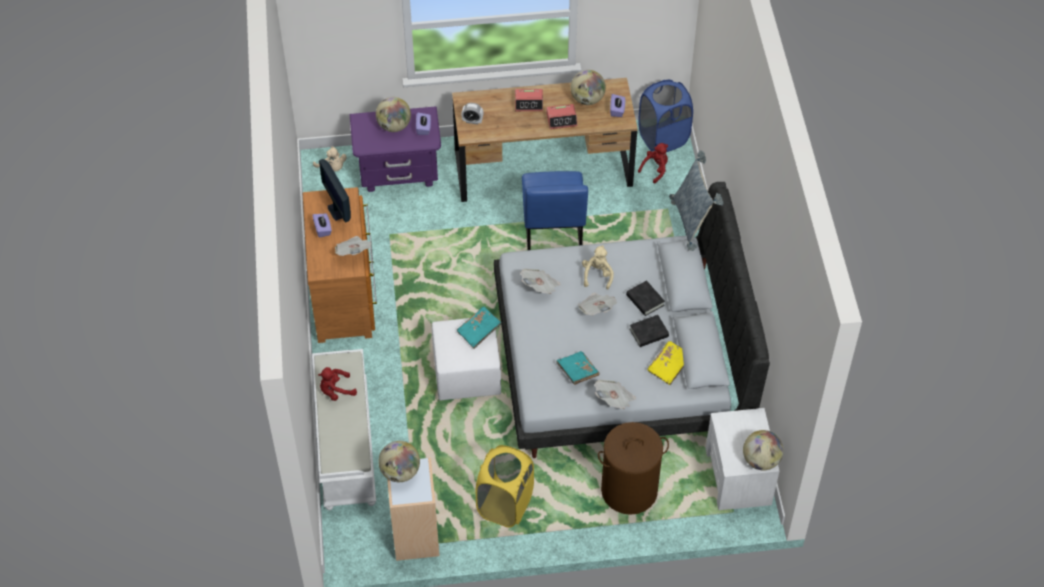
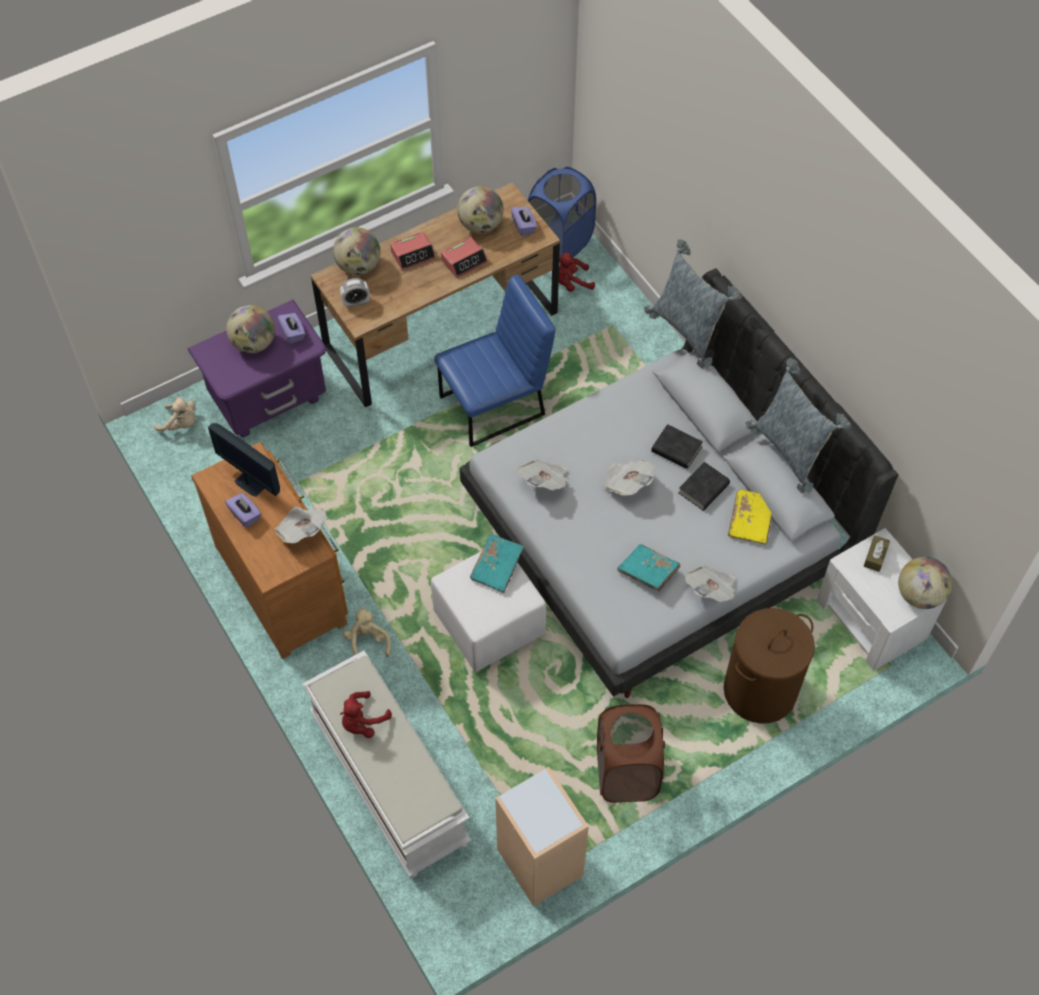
camera: 25 degrees left, 5 degrees up
globe [378,441,420,482] -> globe moved to [333,227,380,275]
yellow laundry basket [476,445,534,528] -> brown laundry basket [597,704,665,803]
blue chair [522,171,588,250] -> blue chair turned 90 degrees counterclockwise [434,274,555,447]
beige plush toy [582,245,614,290] -> beige plush toy moved to [343,606,391,657]
red plush toy [638,143,668,183] -> red plush toy turned 120 degrees counterclockwise [559,253,595,292]
none -> pillow [746,358,851,493]
none -> brown tissue box [864,535,890,572]

